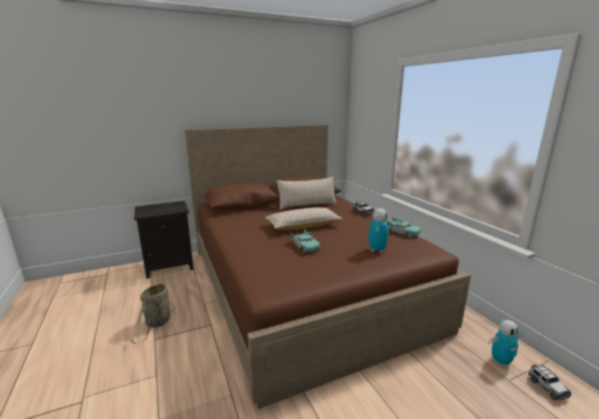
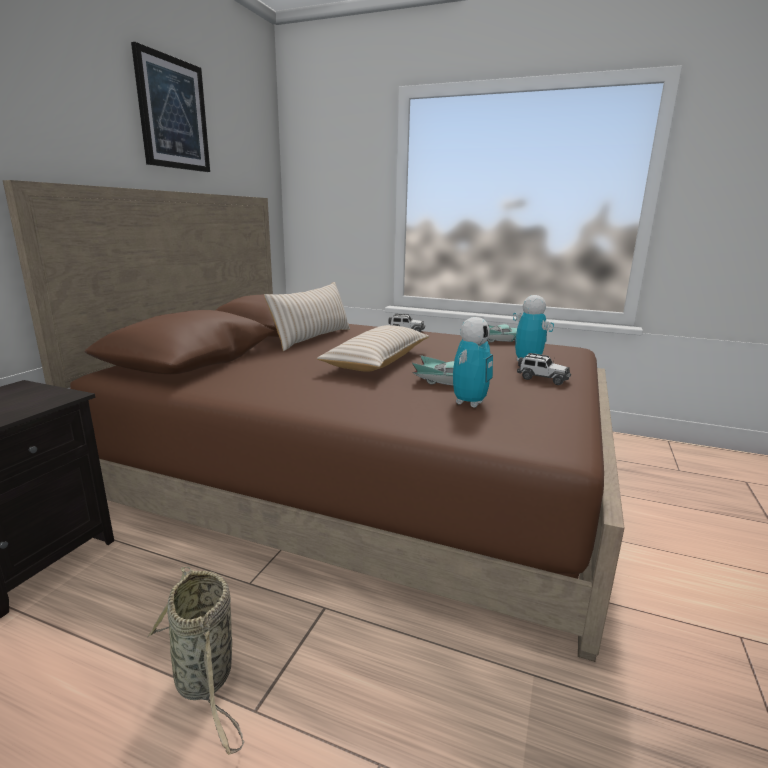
camera: 45 degrees left, 0 degrees up
toy robot [488,320,524,366] -> toy robot moved to [453,317,493,408]
toy car [528,364,571,400] -> toy car moved to [517,353,571,385]
none -> picture [131,42,210,172]

